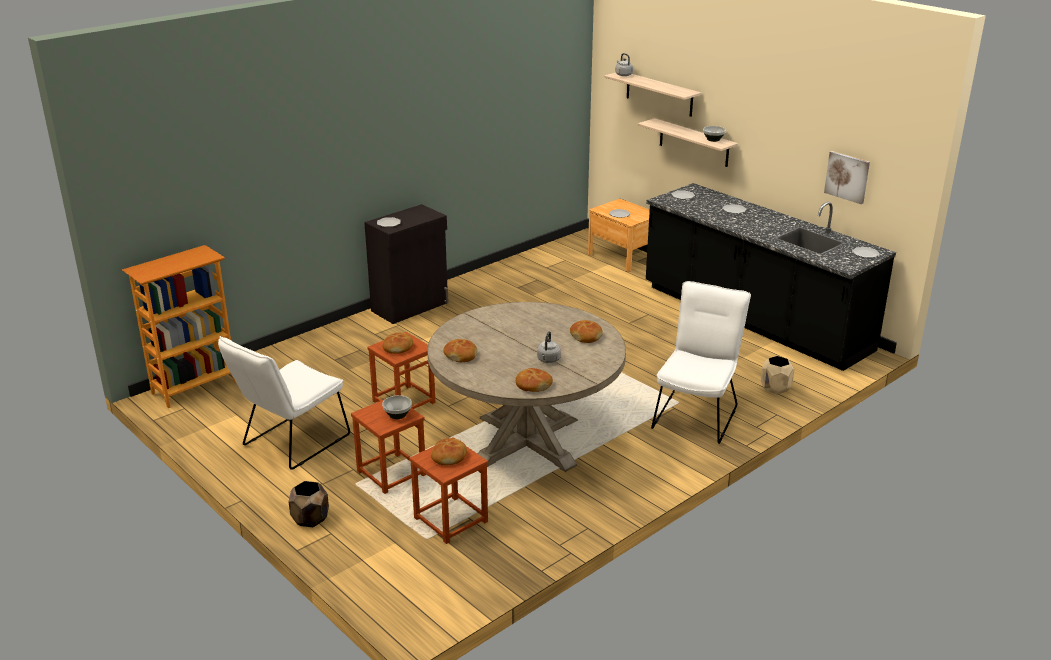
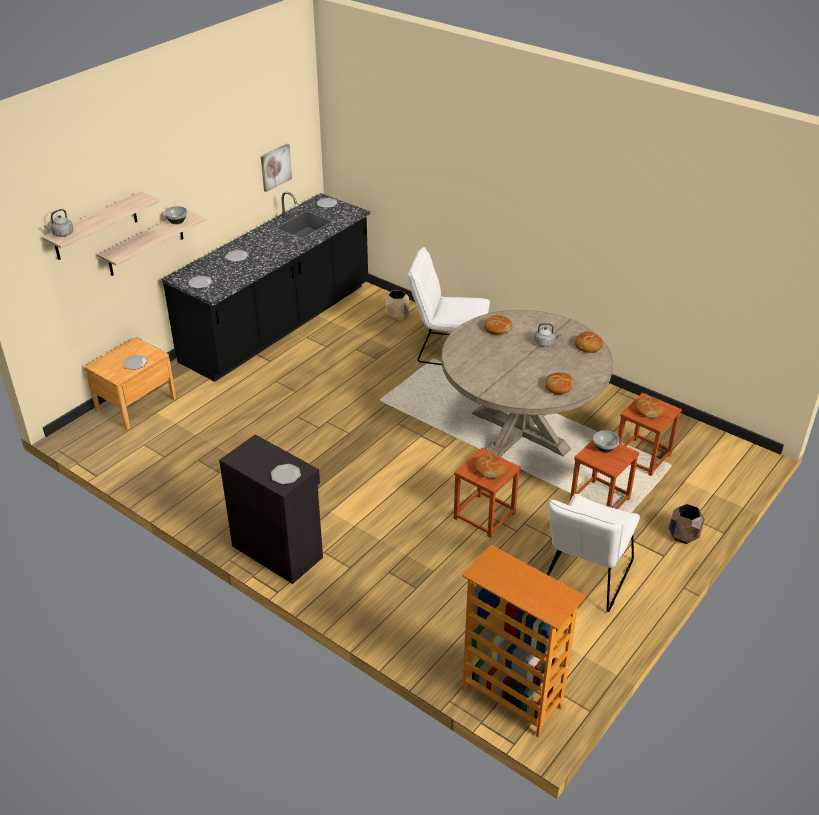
camera: 100 degrees left, 10 degrees up
white chair [218,336,350,470] -> white chair turned 90 degrees clockwise [547,494,640,612]

